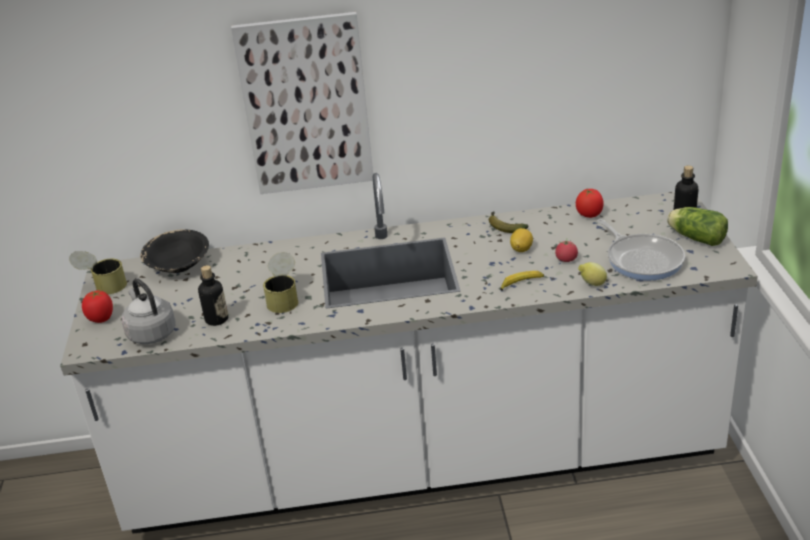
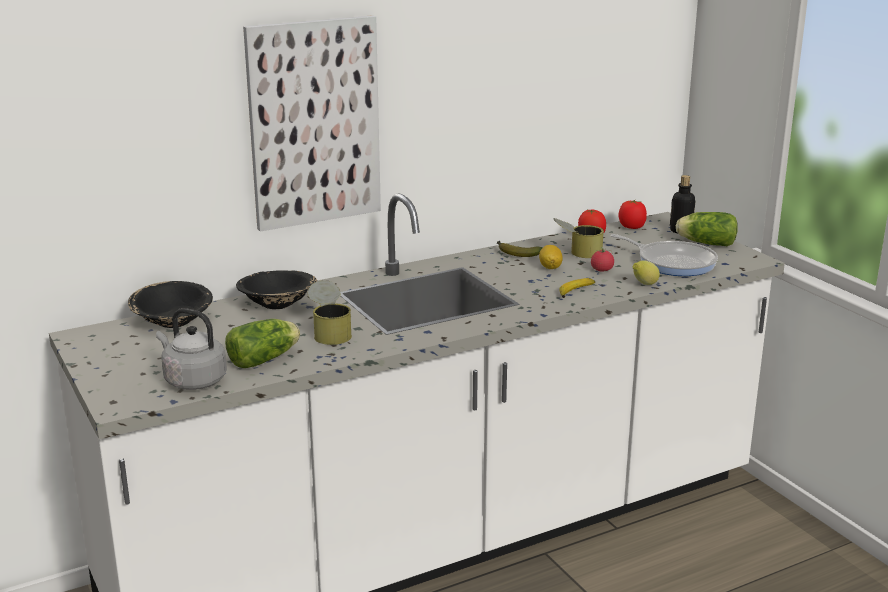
camera: 25 degrees left, 10 degrees down
can [69,251,127,295] -> can moved to [553,218,604,258]
tomato [82,291,113,323] -> tomato moved to [619,200,647,229]
bottle [198,265,228,326] -> lettuce [225,319,300,368]
none -> black bowl [236,270,317,309]

